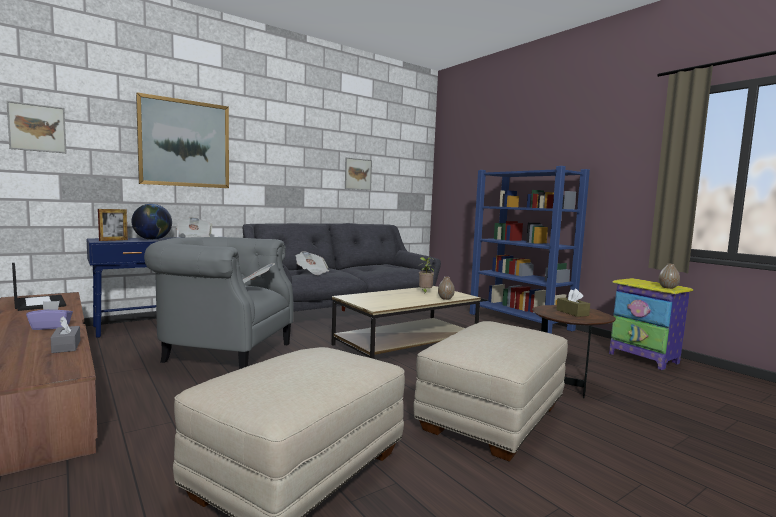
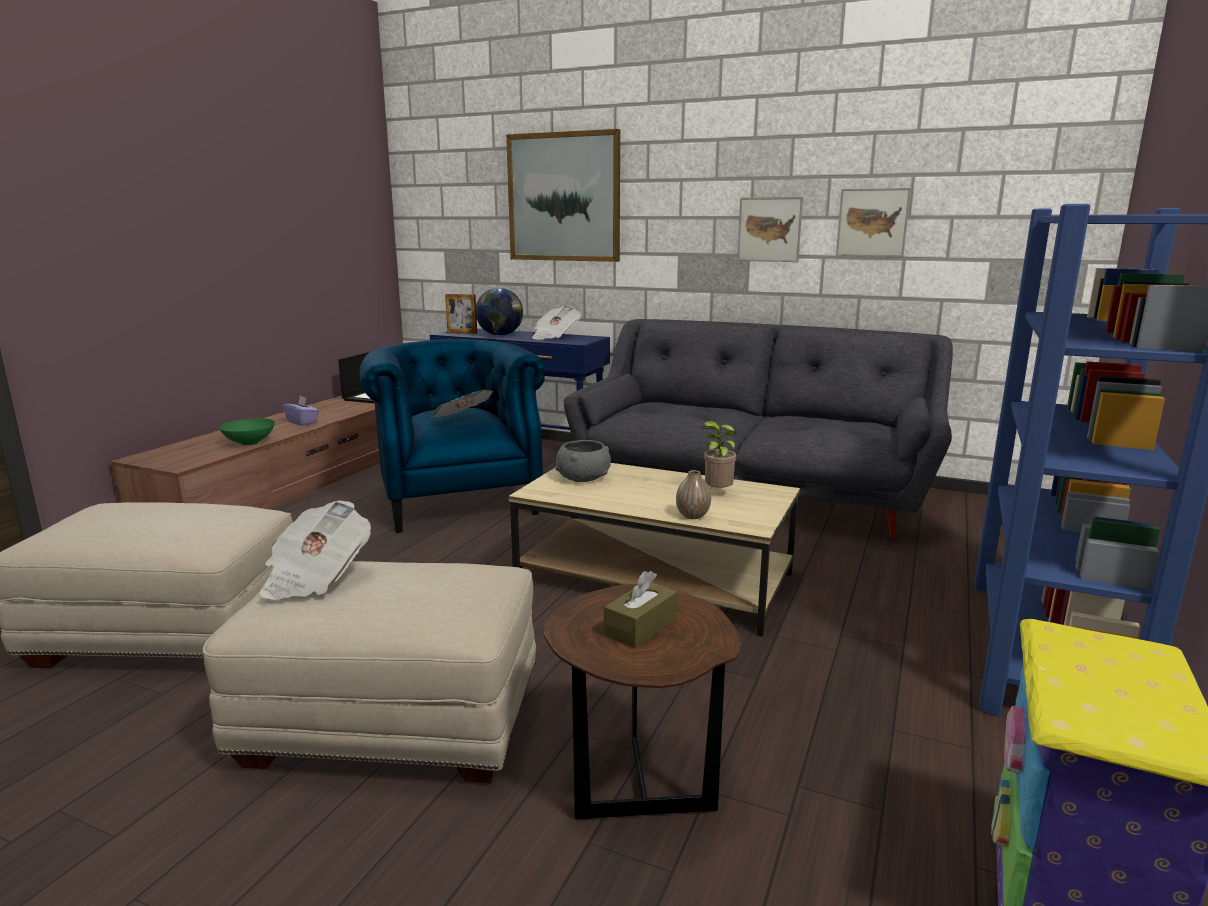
camera: 60 degrees right, 10 degrees up
picture [6,101,67,153] -> picture moved to [737,197,803,262]
grey tissue box [50,316,80,353] -> green bowl [219,418,275,445]
grey armchair [144,237,294,369] -> blue armchair [360,339,545,533]
newspaper [296,251,329,275] -> newspaper moved to [259,501,371,600]
vase [659,264,680,289] -> none
none -> grey bowl [555,440,611,482]

